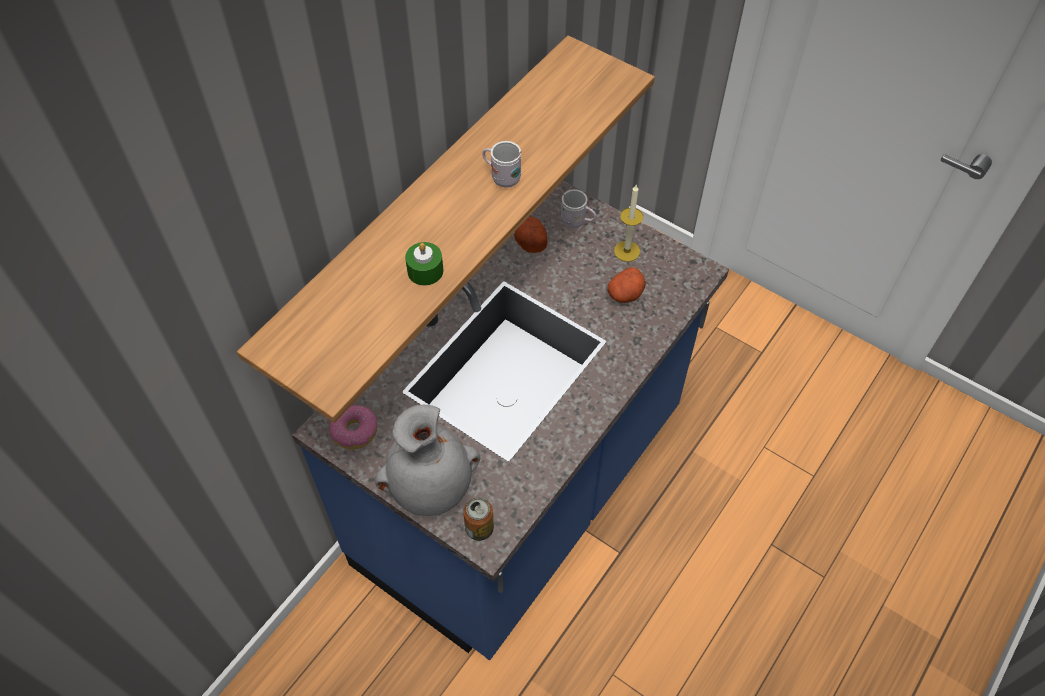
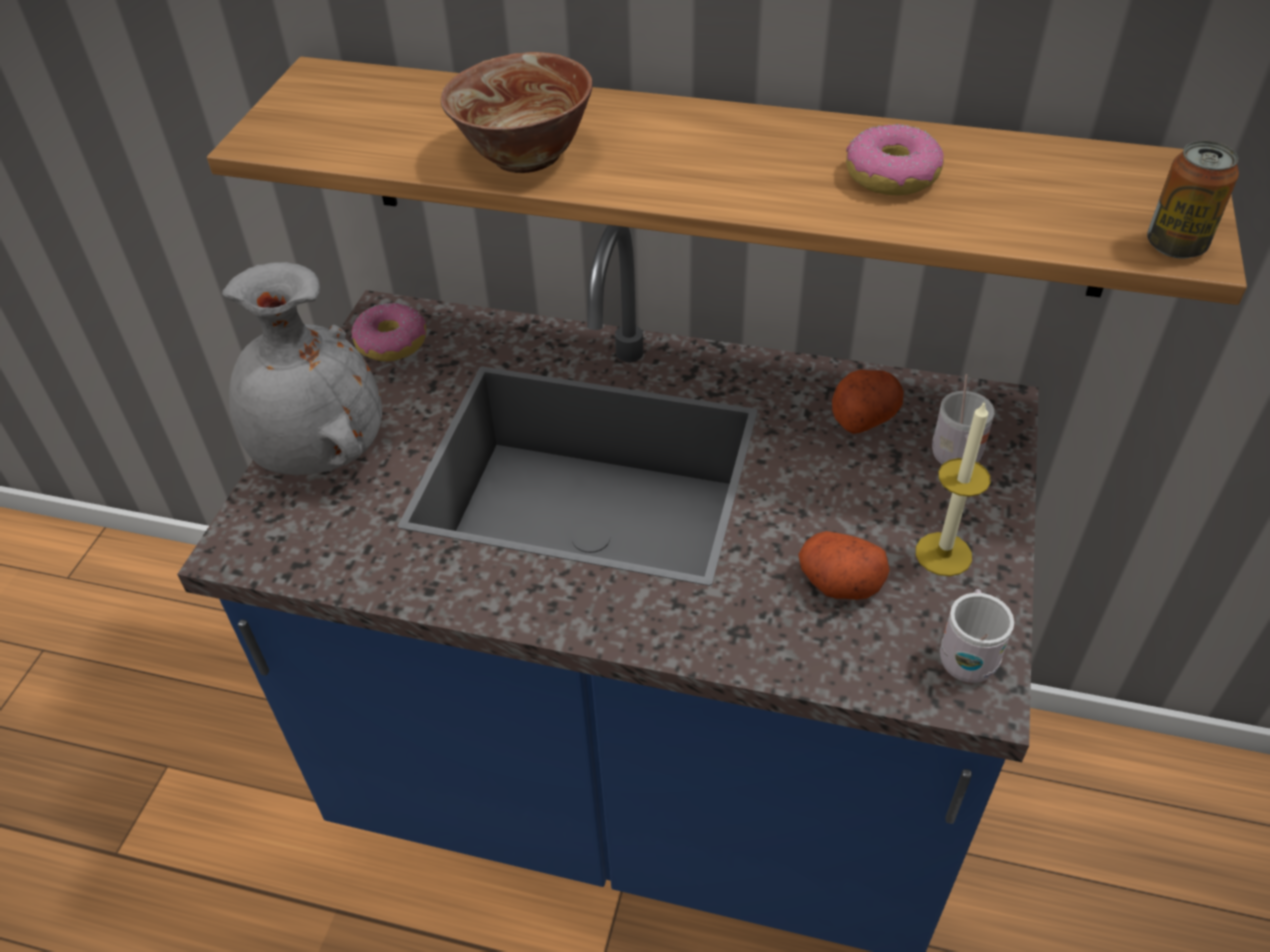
camera: 70 degrees right, 10 degrees down
green candle [405,242,443,286] -> bowl [441,52,593,173]
can [463,497,494,541] -> can moved to [1147,141,1239,258]
white mug [482,141,522,188] -> white mug moved to [940,589,1014,683]
none -> donut [846,124,944,195]

